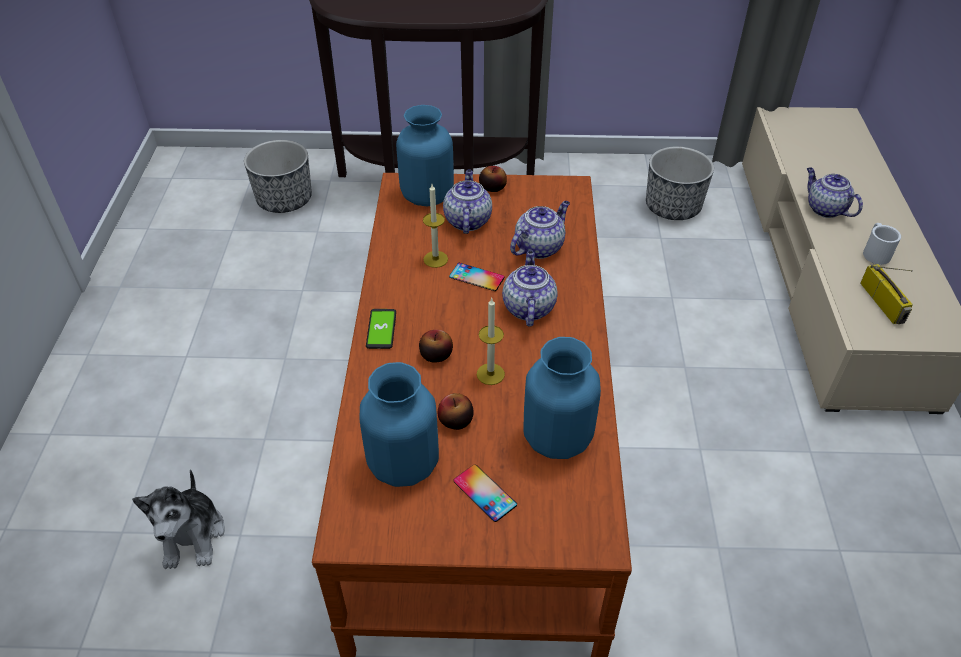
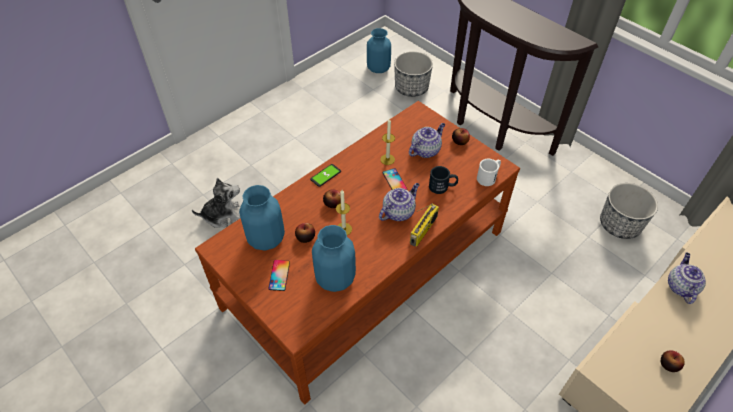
camera: 45 degrees right, 5 degrees up
plush toy [132,469,225,569] -> plush toy turned 150 degrees counterclockwise [192,178,240,228]
blue vase [396,105,454,206] -> blue vase moved to [367,28,391,73]
teapot [510,201,570,259] -> black mug [429,166,458,194]
radio [860,264,913,324] -> radio moved to [410,203,439,247]
white mug [863,223,901,265] -> white mug moved to [477,159,501,186]
none -> apple [661,350,685,372]

